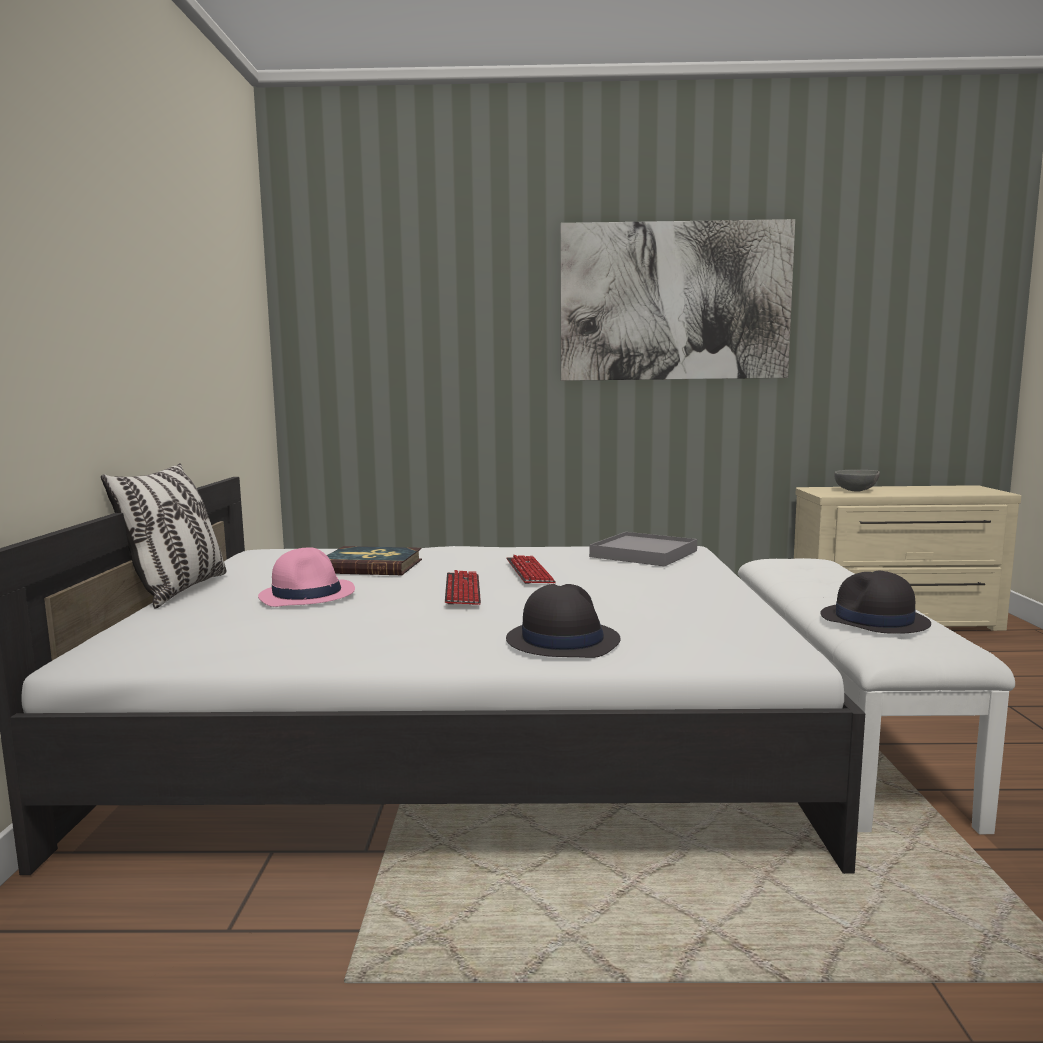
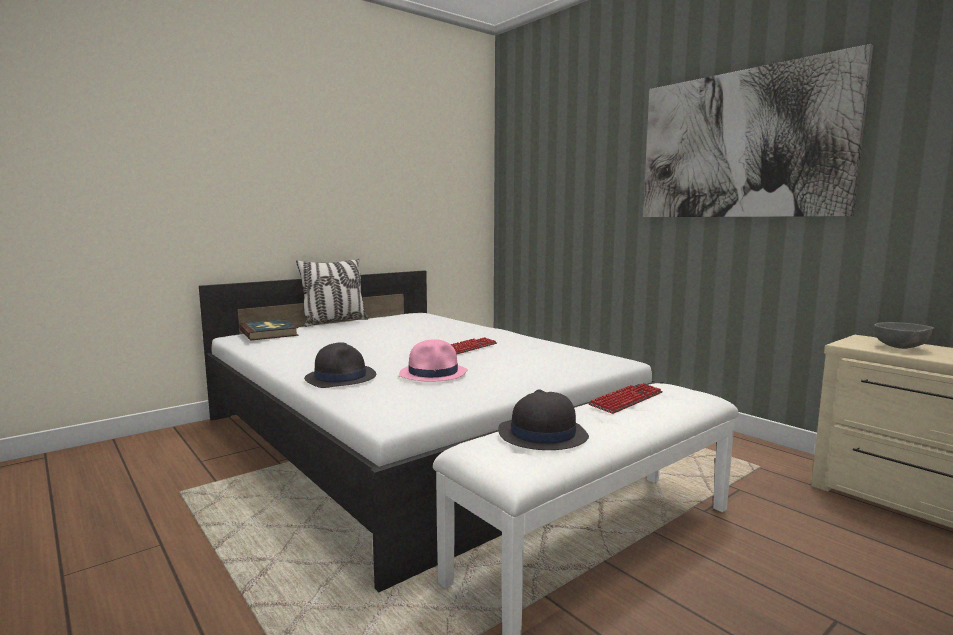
camera: 50 degrees right, 0 degrees up
pink hat [258,547,355,607] -> pink hat moved to [399,339,467,382]
book [327,546,422,575] -> book moved to [239,319,299,341]
keyboard [445,570,481,605] -> keyboard moved to [588,383,663,414]
grey tray [589,532,697,567] -> none

